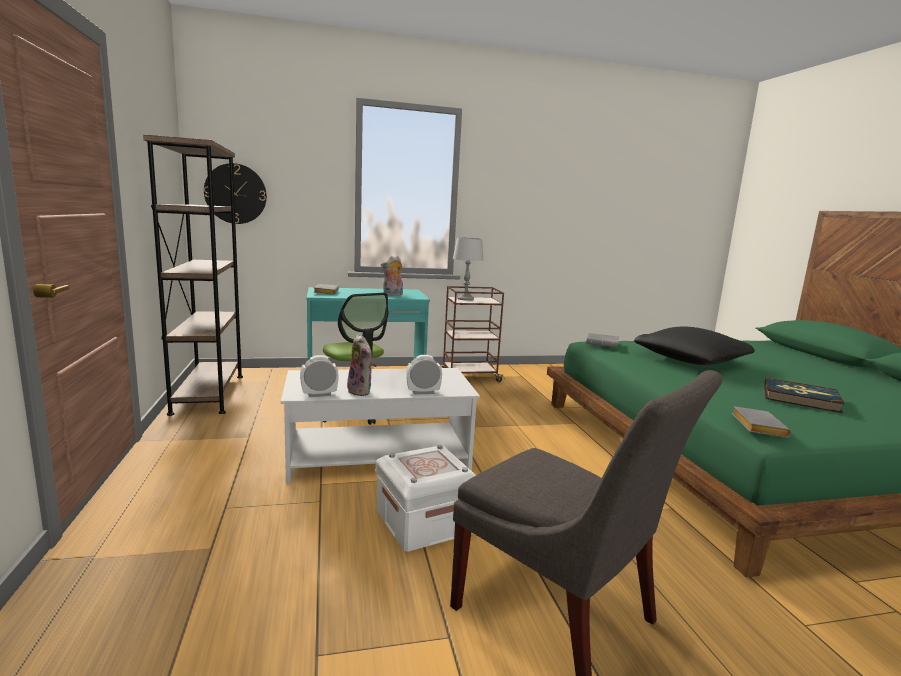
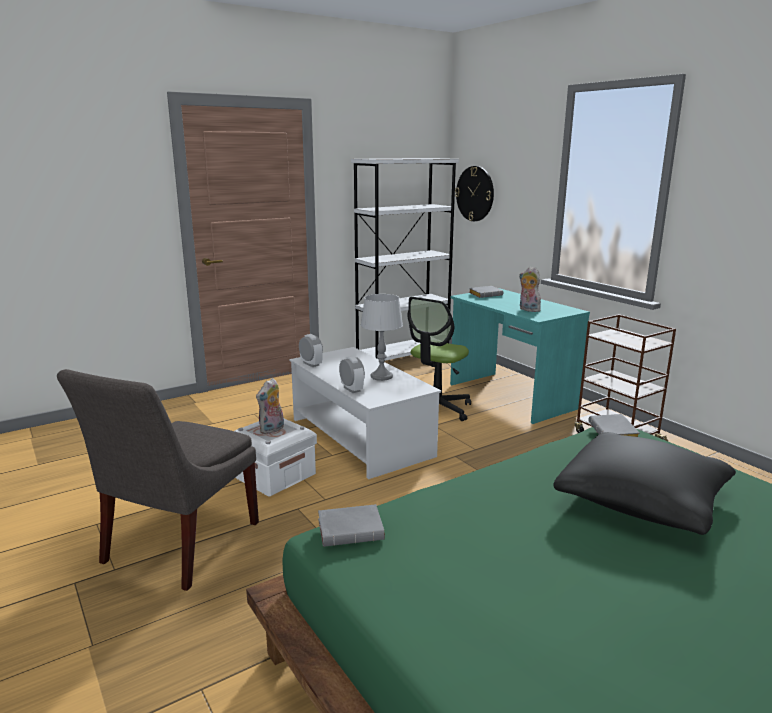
camera: 70 degrees right, 5 degrees up
brown bookcase [143,135,243,416] -> white bookcase [351,158,459,361]
plush toy [347,334,374,396] -> plush toy moved to [256,378,284,434]
grey table lamp [453,237,484,301] -> grey table lamp moved to [361,294,403,381]
book [764,378,845,413] -> none

